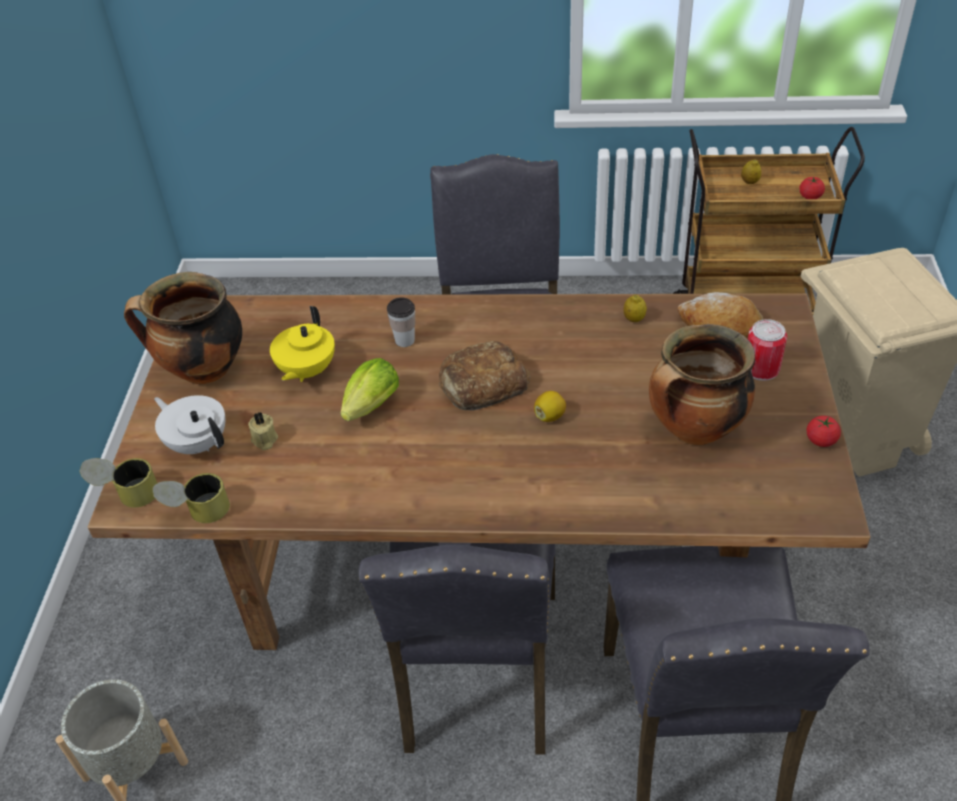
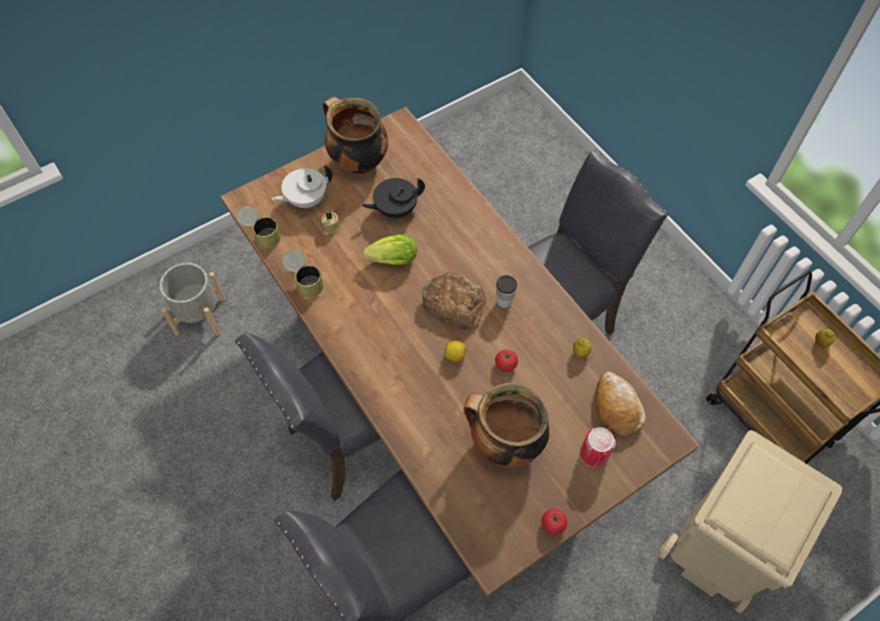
camera: 50 degrees right, 15 degrees up
can [80,458,157,508] -> can moved to [282,250,323,297]
white teapot [154,395,225,454] -> white teapot turned 120 degrees counterclockwise [271,166,333,208]
yellow teapot [270,306,335,382] -> black teapot [362,178,425,218]
cup [387,297,415,347] -> cup moved to [496,275,517,308]
tomato [799,177,825,199] -> tomato moved to [495,349,518,372]

